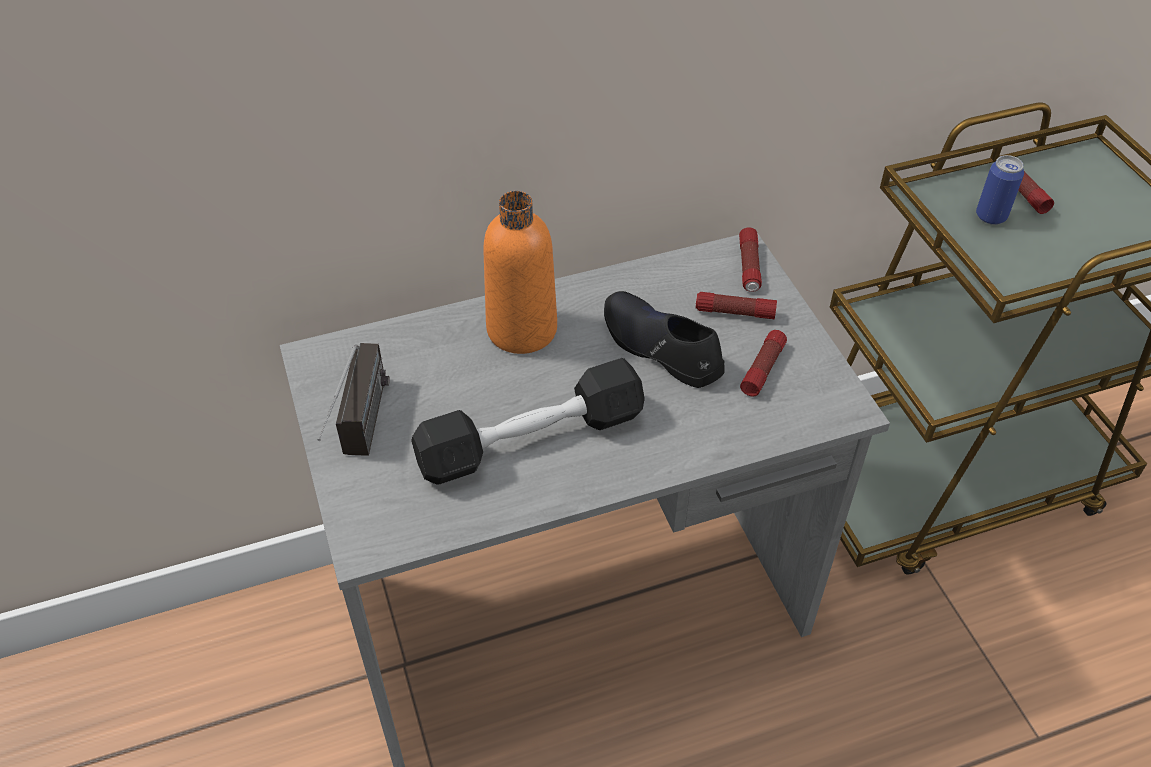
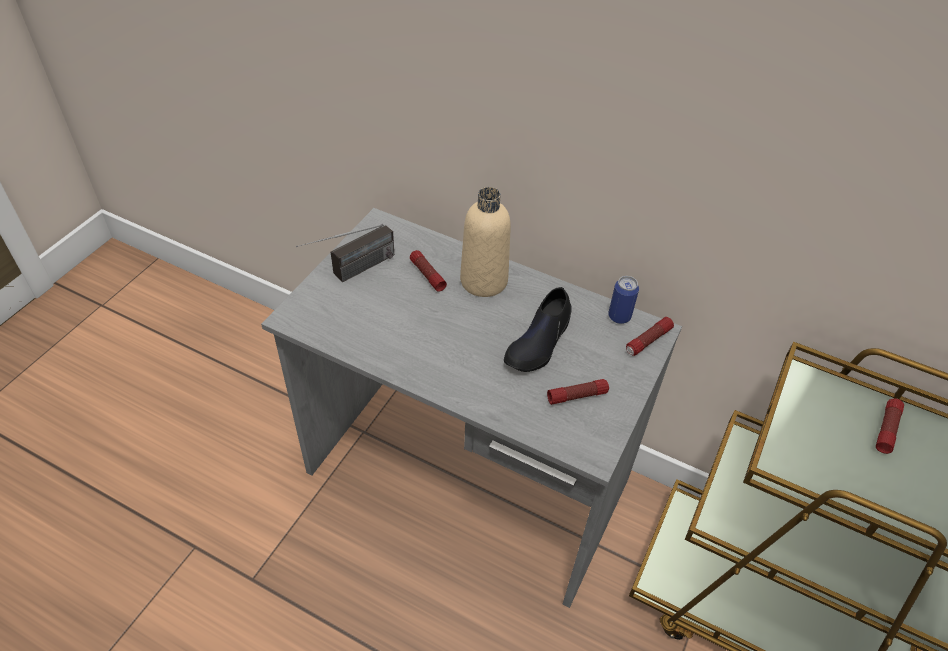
camera: 45 degrees right, 0 degrees up
black dumbbell [411,358,645,485] -> none
orange bottle [483,191,557,354] -> beige bottle [460,187,511,297]
black shoe [604,291,725,388] -> black shoe turned 150 degrees counterclockwise [504,287,572,372]
flashlight [696,292,777,319] -> flashlight moved to [410,250,447,292]
can [976,155,1024,225] -> can moved to [608,276,639,324]

